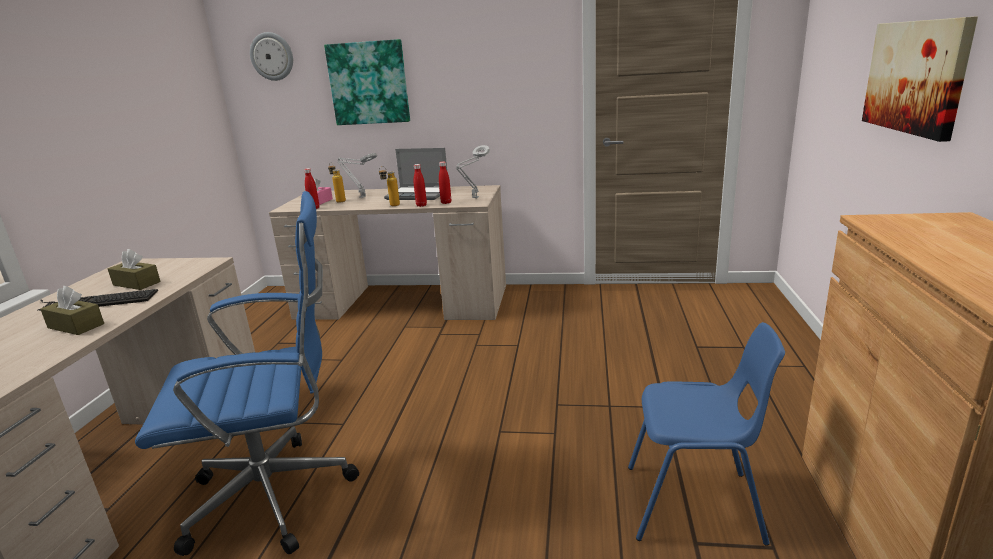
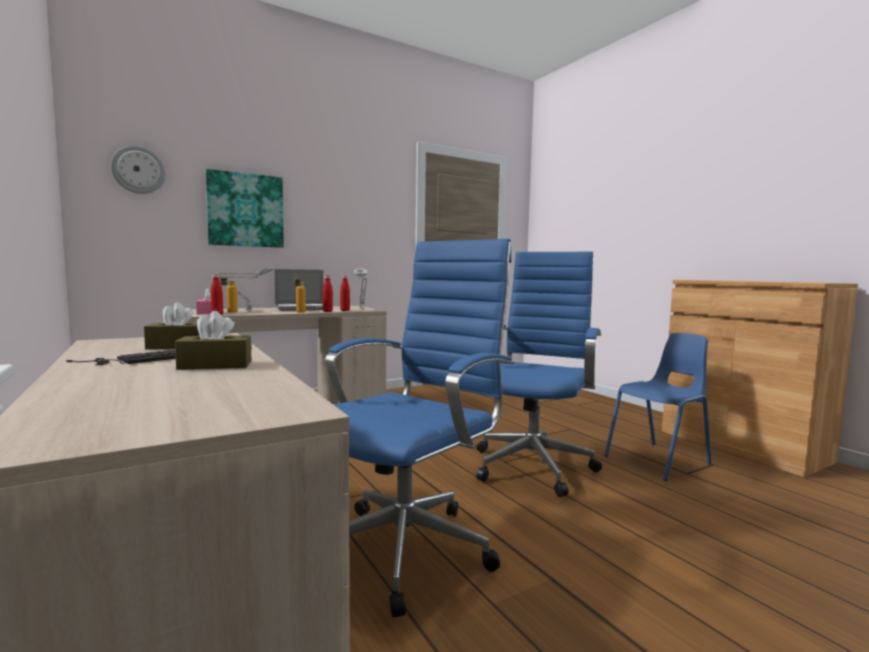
camera: 40 degrees left, 15 degrees down
picture [862,16,978,142] -> none
none -> blue office chair [476,252,602,497]

